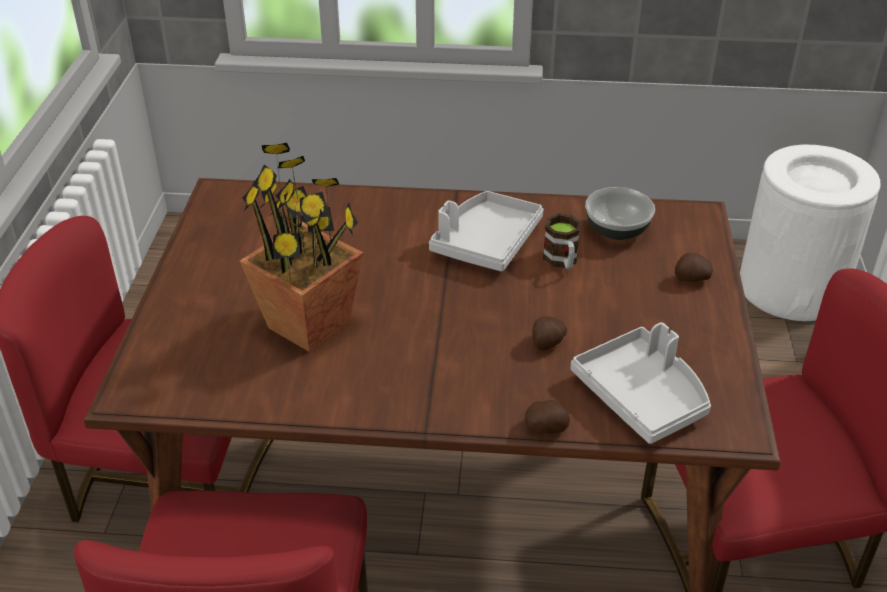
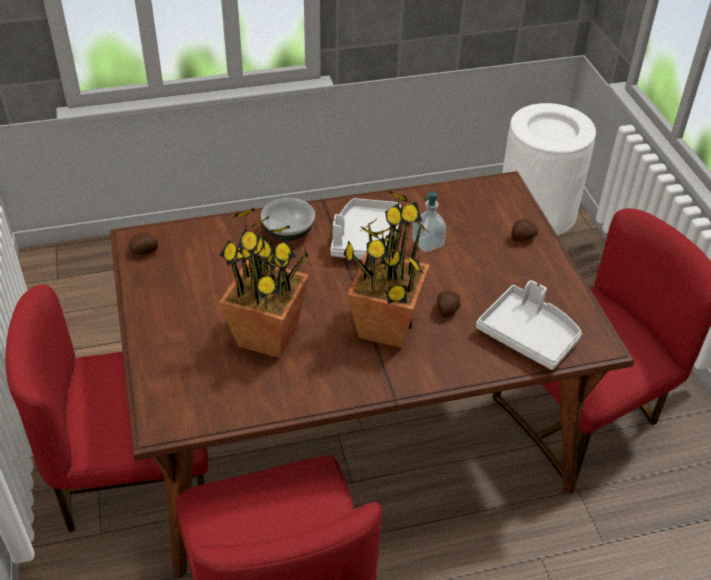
camera: 20 degrees left, 5 degrees up
potato [525,400,570,434] -> potato moved to [129,233,158,254]
mug [543,213,581,270] -> soap dispenser [412,191,446,252]
bowl [585,187,655,240] -> bowl moved to [261,198,315,241]
none -> potted plant [343,191,430,348]

